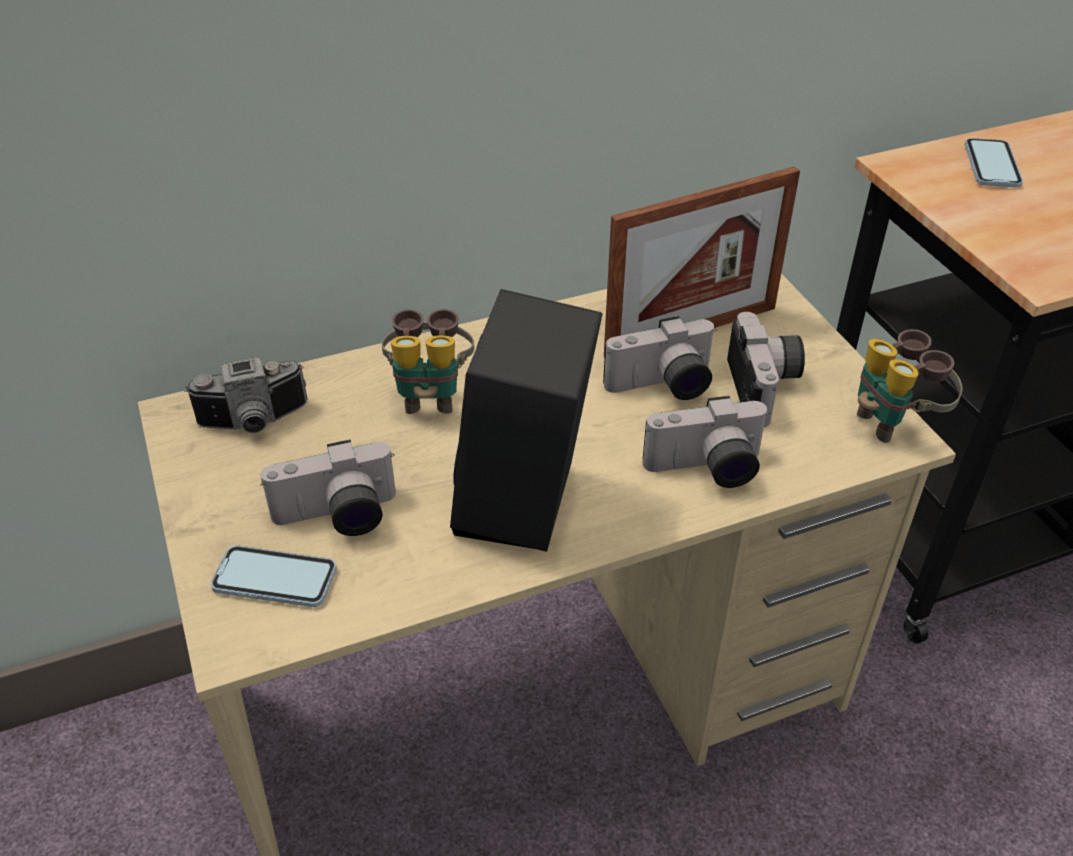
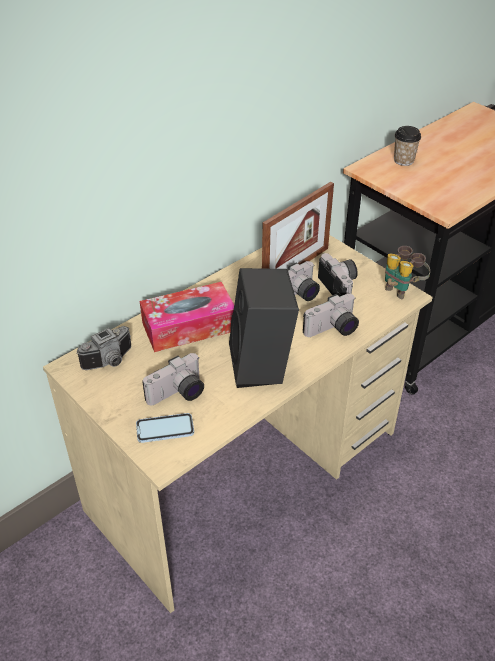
camera: 20 degrees left, 0 degrees up
binoculars [381,309,475,414] -> tissue box [140,282,234,352]
phone [965,138,1023,187] -> cup [394,126,421,166]

